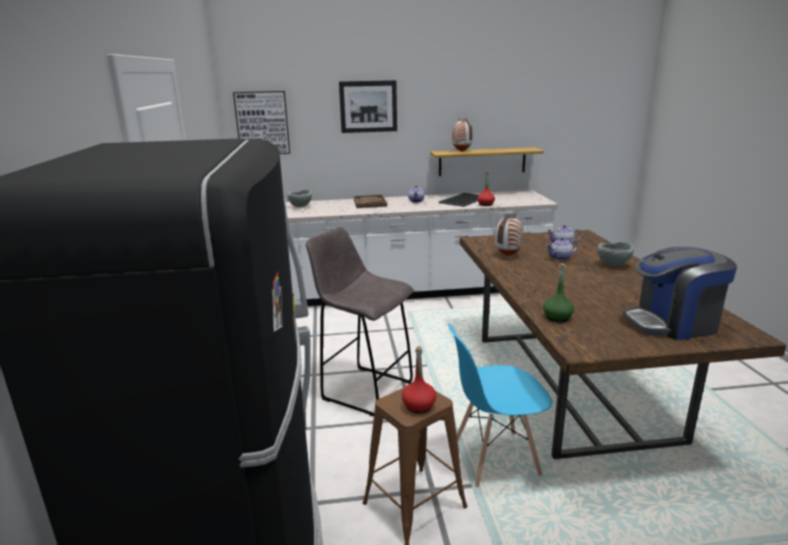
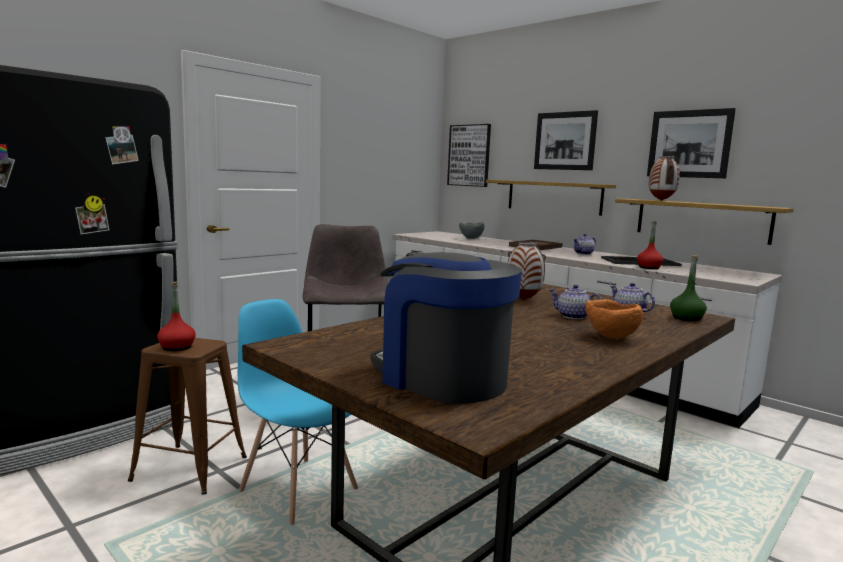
camera: 50 degrees right, 10 degrees down
green bottle [543,263,574,322] -> green bottle moved to [670,255,707,321]
grey bowl [597,242,634,266] -> orange bowl [586,299,643,338]
none -> shelf [486,180,616,216]
none -> picture [647,108,736,178]

